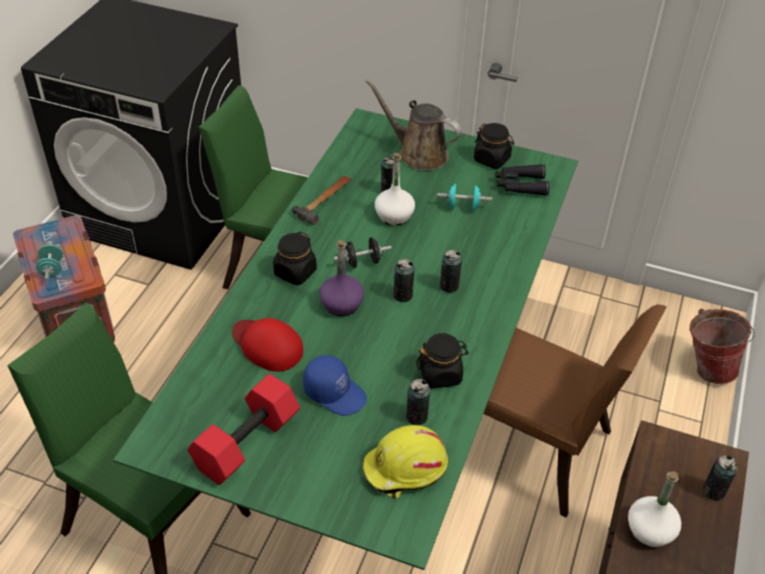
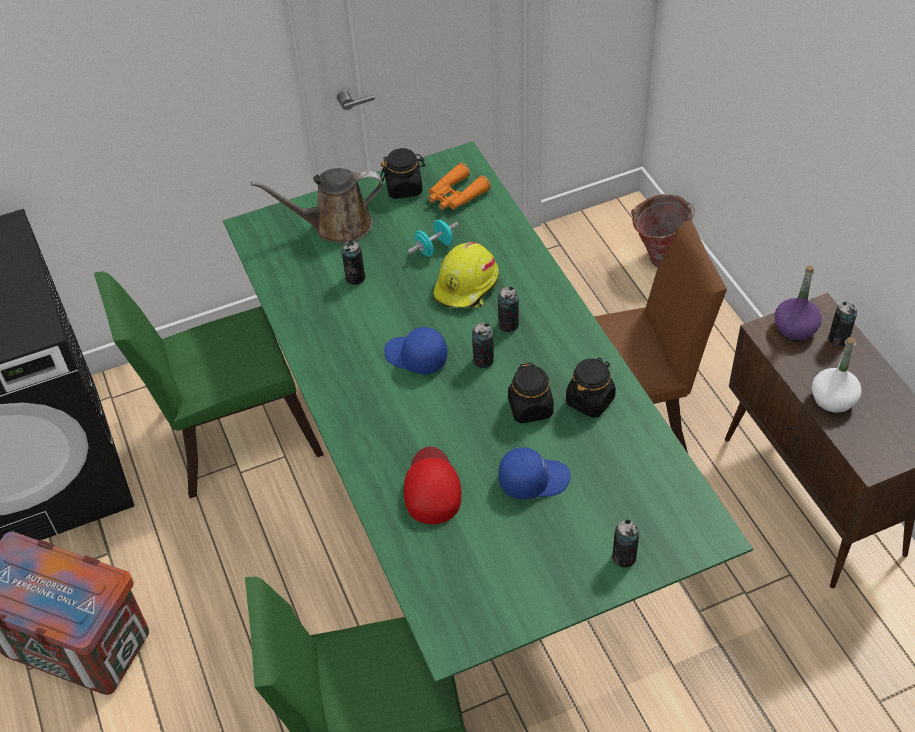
camera: 40 degrees left, 5 degrees up
turquoise dumbbell [36,242,63,280] -> none
red dumbbell [188,374,300,485] -> none
red cap [232,318,303,372] -> red cap turned 90 degrees clockwise [404,447,462,524]
black jar [273,232,317,285] -> black jar moved to [508,363,554,423]
hammer [292,176,351,225] -> none
purple bottle [319,240,364,316] -> purple bottle moved to [775,266,822,341]
black dumbbell [334,237,392,268] -> blue cap [384,327,448,374]
yellow hard hat [363,425,448,499] -> yellow hard hat moved to [433,242,499,308]
white bottle [375,153,415,226] -> none
can [406,379,430,425] -> can moved to [612,520,639,568]
black binoculars [495,164,549,196] -> orange binoculars [428,163,491,210]

